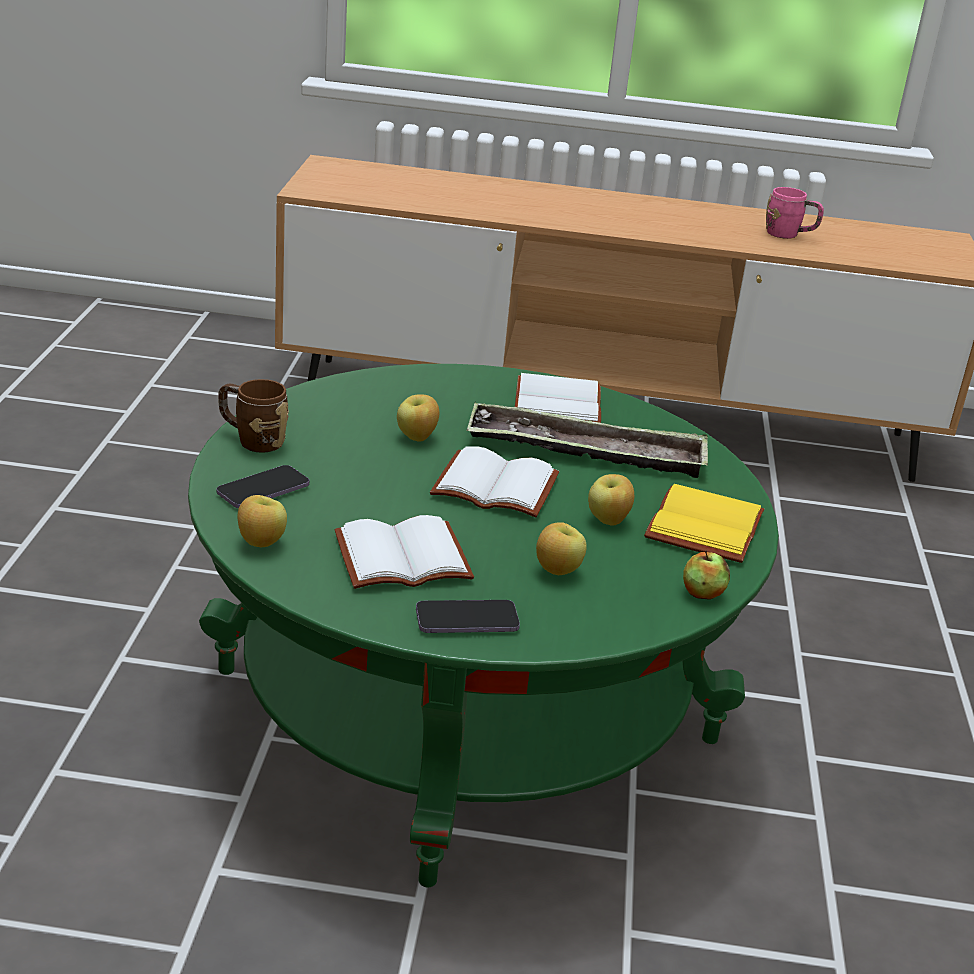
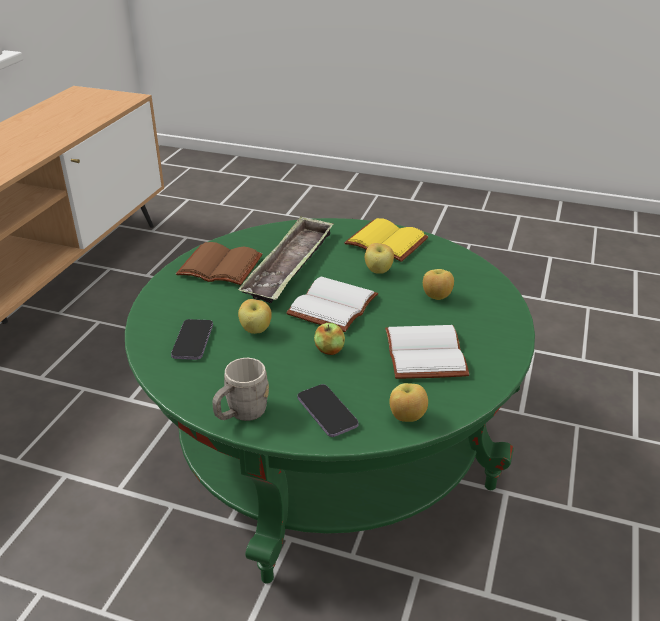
camera: 75 degrees left, 5 degrees up
brown mug [218,379,289,453] -> grey mug [212,358,269,421]
phone [416,600,520,633] -> phone moved to [171,319,213,360]
white book [515,373,601,423] -> brown book [176,242,262,285]
apple [683,550,730,600] -> apple moved to [314,322,345,355]
pink mug [766,187,824,239] -> none

